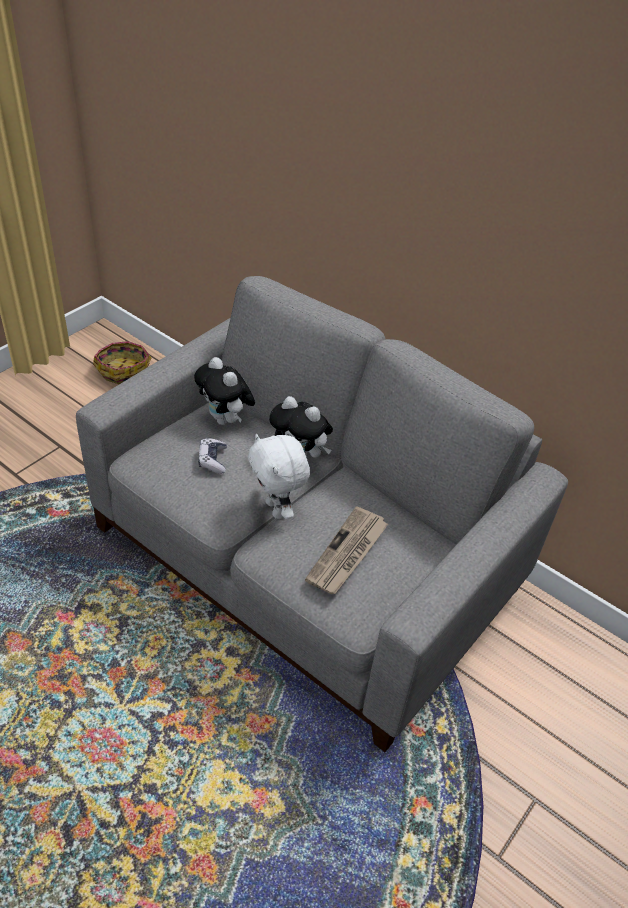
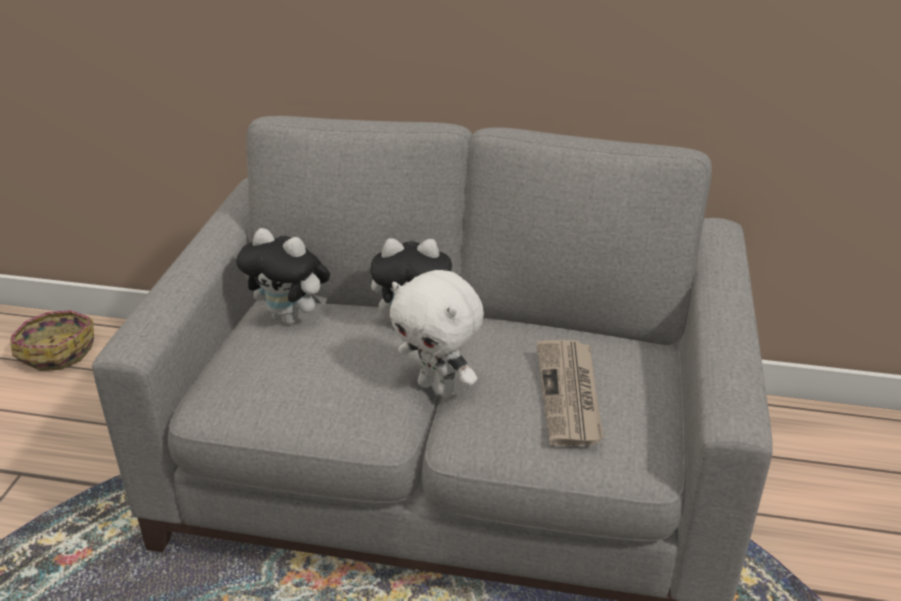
camera: 25 degrees left, 10 degrees down
game controller [198,438,227,474] -> none

